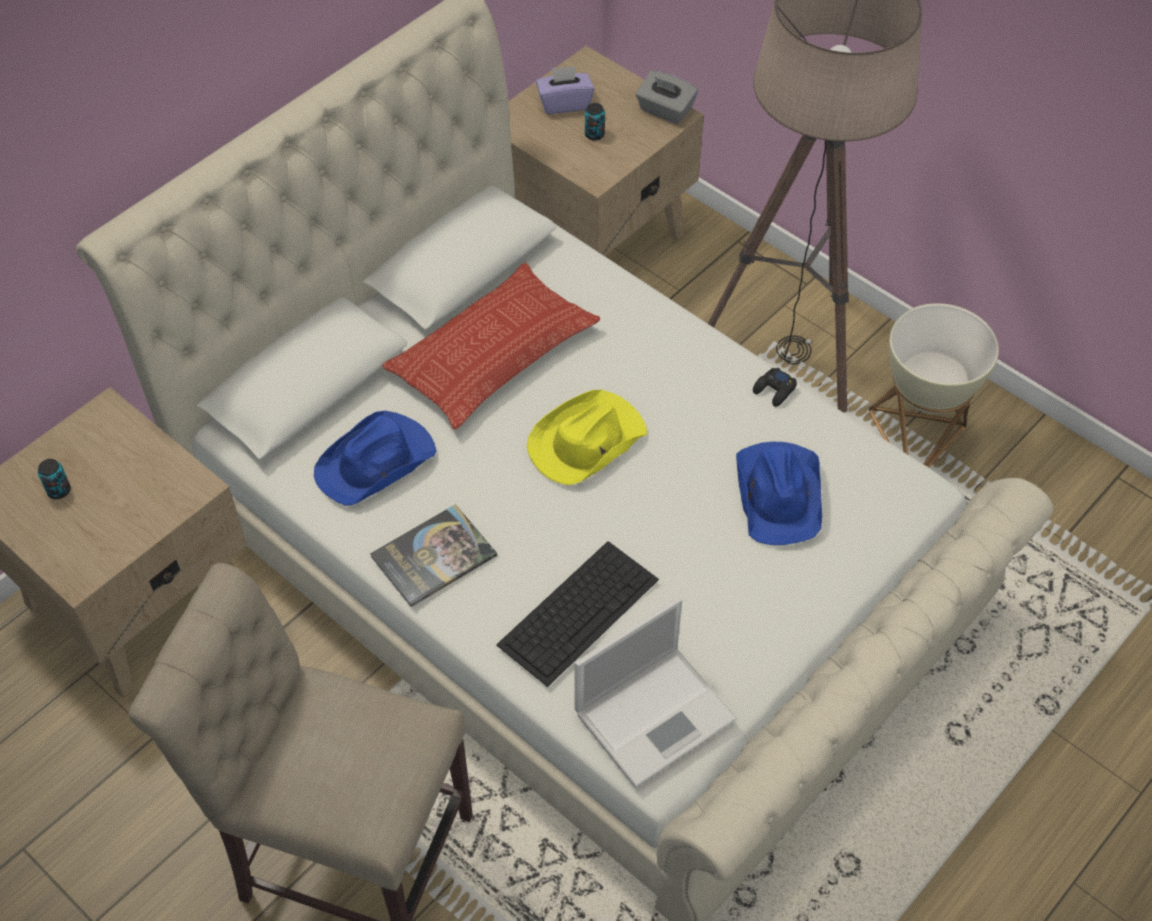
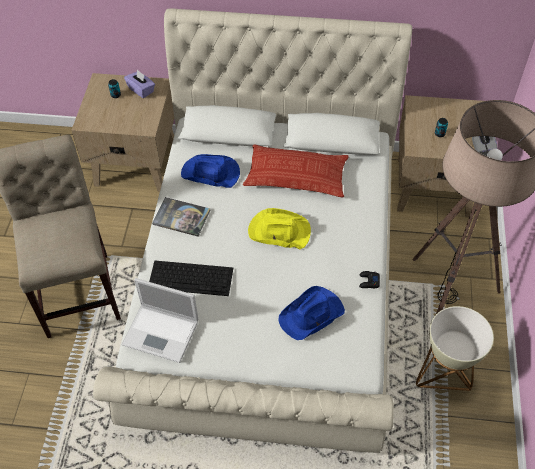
camera: 55 degrees right, 0 degrees up
purple tissue box [536,66,594,114] -> purple tissue box moved to [124,70,155,98]

